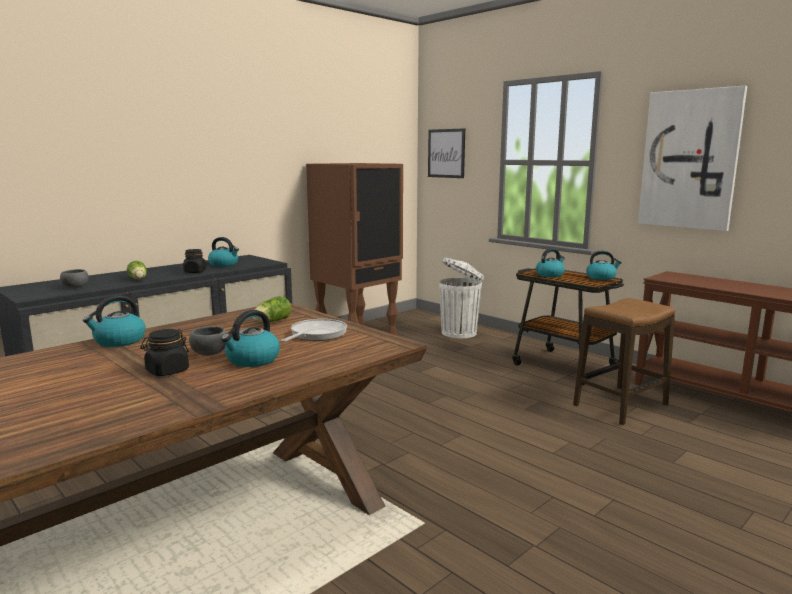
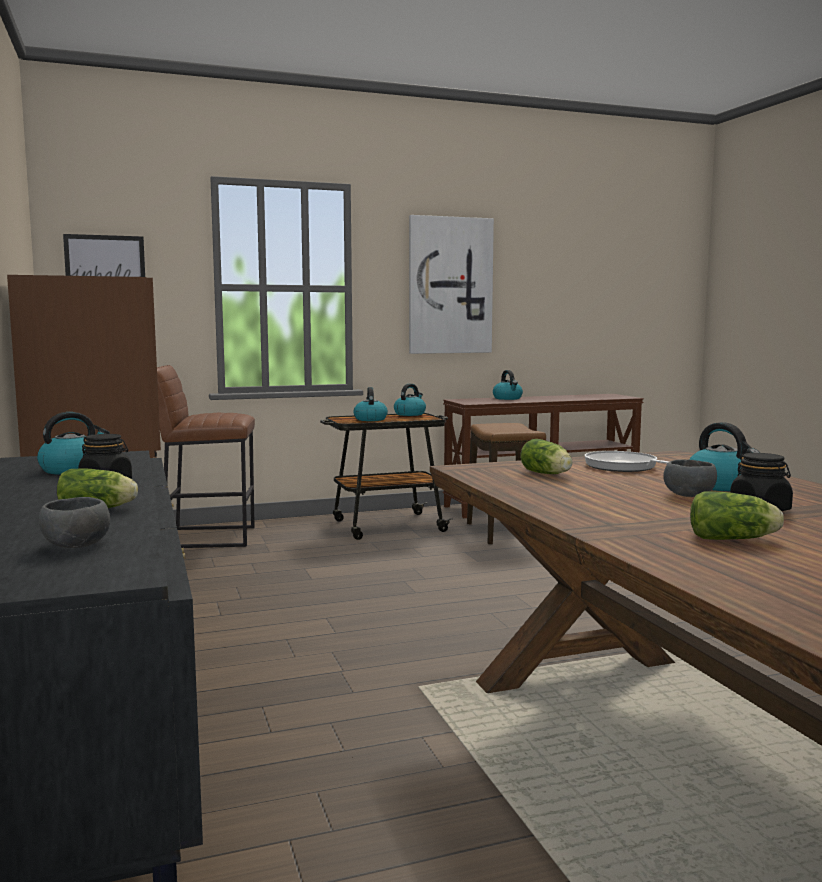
camera: 65 degrees left, 5 degrees down
kettle [83,295,146,347] -> kettle moved to [493,370,523,400]
white trash can [439,258,484,338] -> brown stool [157,365,255,548]
none -> lettuce [690,491,784,540]

